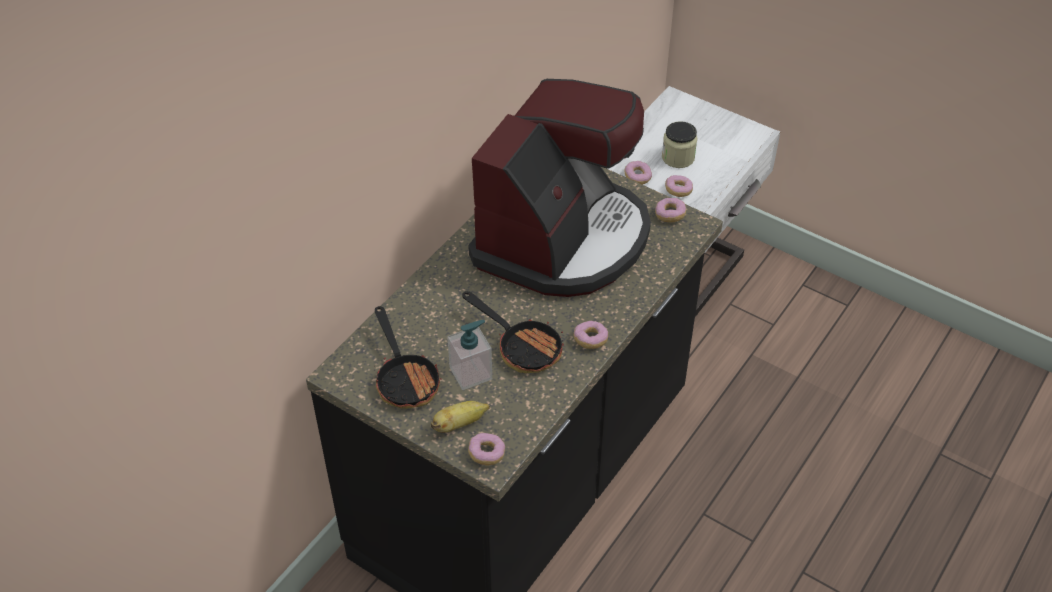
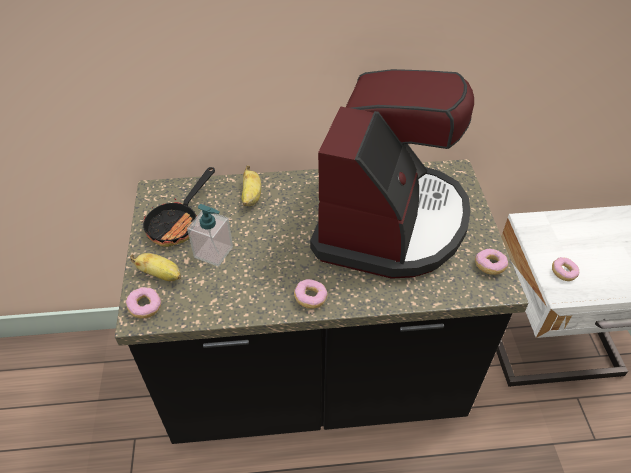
camera: 50 degrees right, 0 degrees up
frying pan [462,291,564,373] -> none
coffee machine [468,79,651,297] -> coffee machine turned 60 degrees counterclockwise [310,69,474,279]
donut [624,161,652,185] -> none
jar [662,121,697,168] -> none
none -> banana [242,165,261,206]

